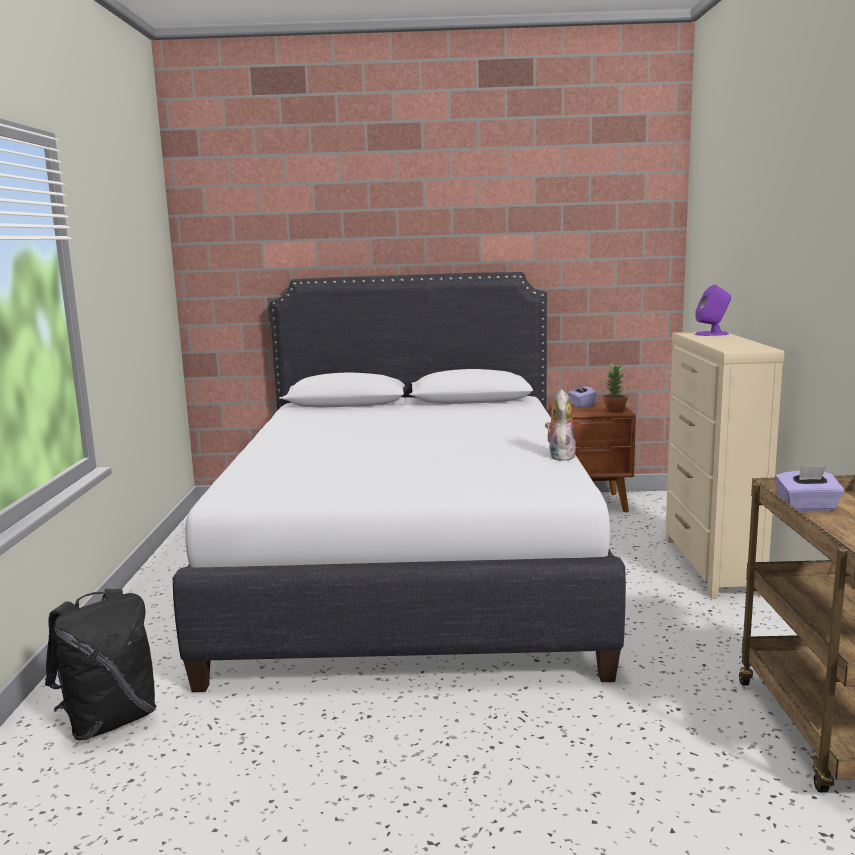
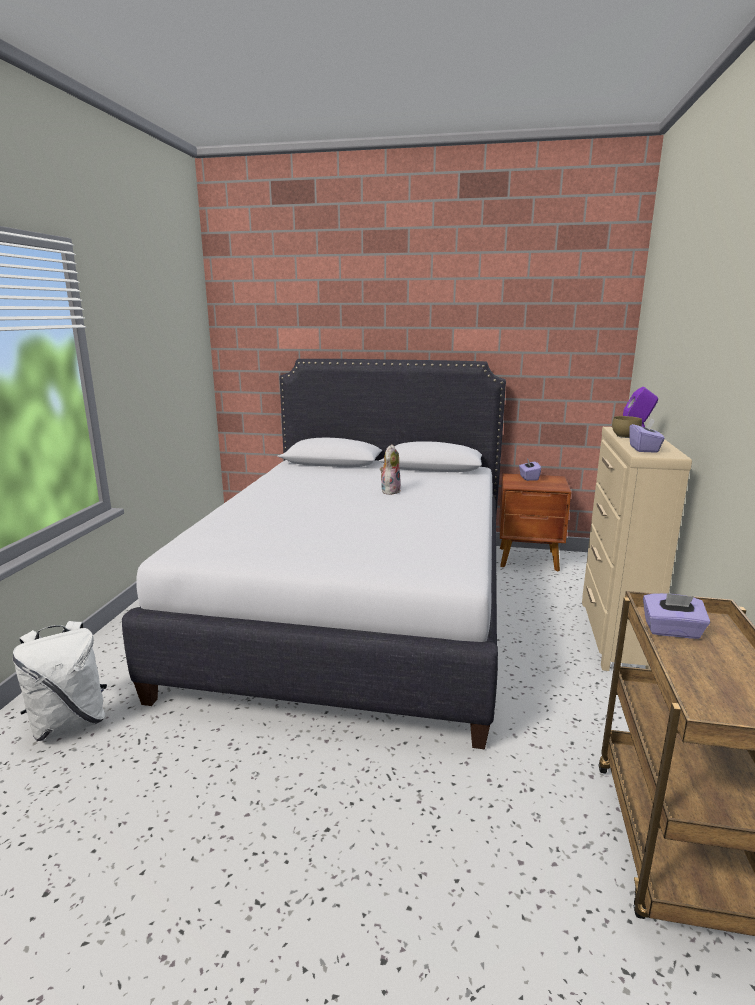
camera: 10 degrees right, 5 degrees up
black backpack [45,589,156,741] -> white backpack [13,621,107,741]
plush toy [545,389,576,461] -> plush toy moved to [380,445,401,495]
potted plant [603,363,628,412] -> none
none -> brown bowl [612,416,642,438]
none -> purple tissue box [629,418,665,453]

